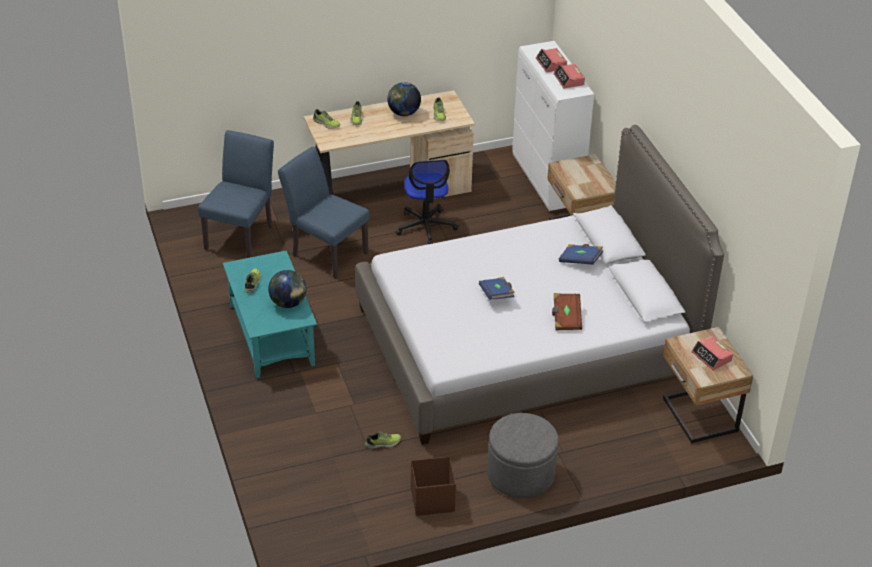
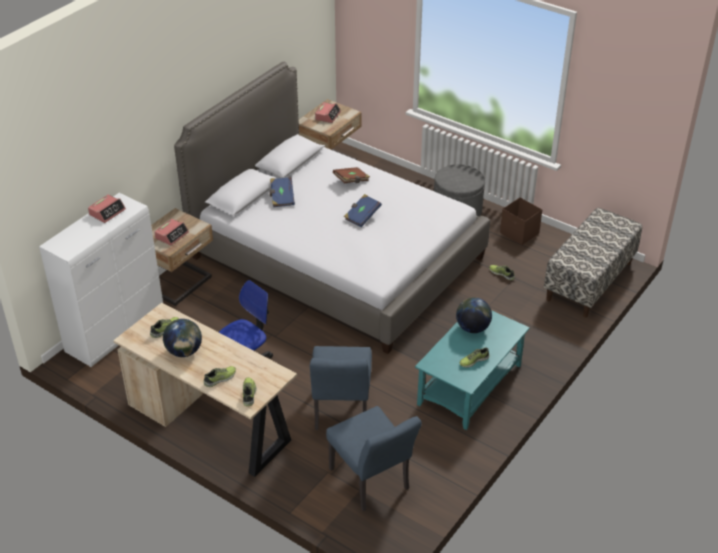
camera: 125 degrees left, 0 degrees up
blue chair [198,130,274,258] -> blue chair turned 105 degrees counterclockwise [326,406,422,511]
alarm clock [536,48,567,72] -> alarm clock moved to [154,219,189,246]
none -> bench [544,207,642,317]

